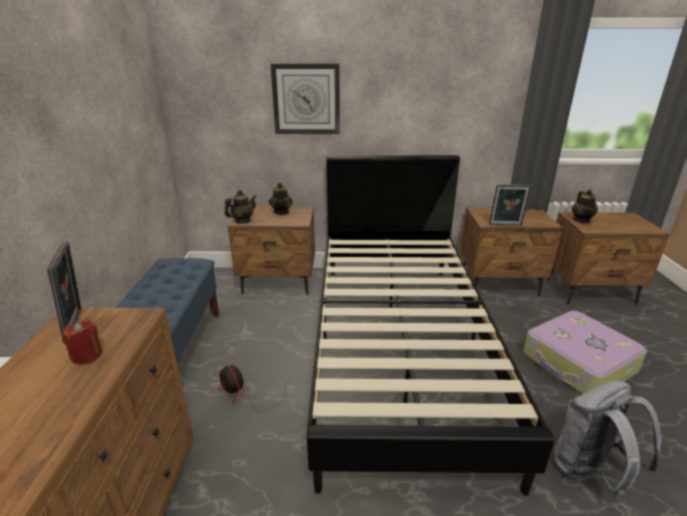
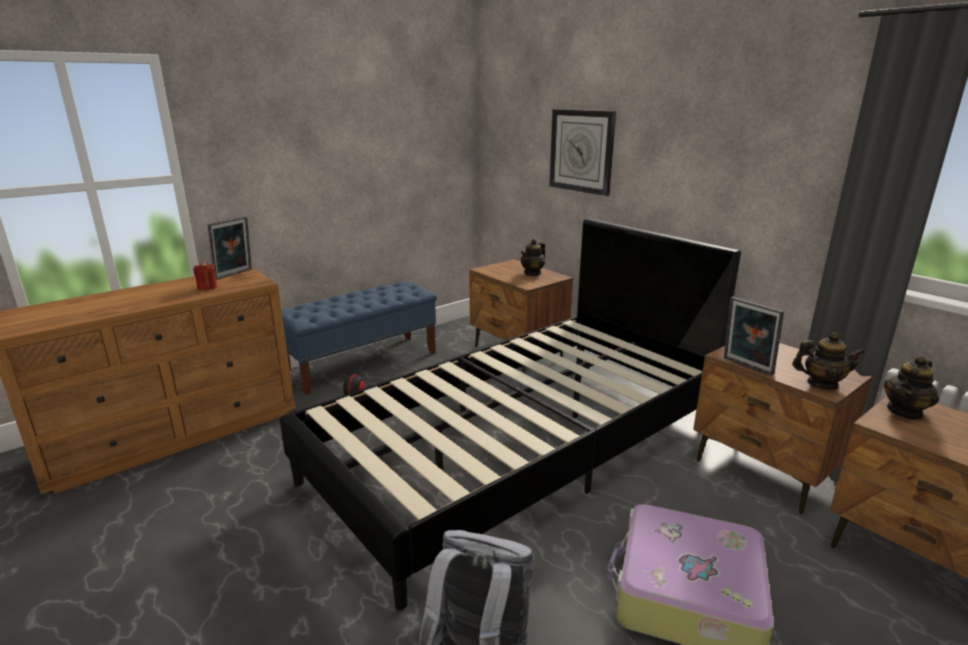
camera: 50 degrees right, 5 degrees down
teapot [224,190,257,224] -> teapot moved to [792,332,865,390]

